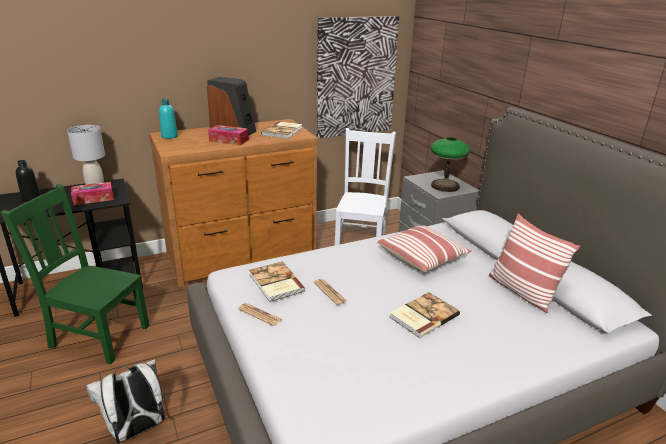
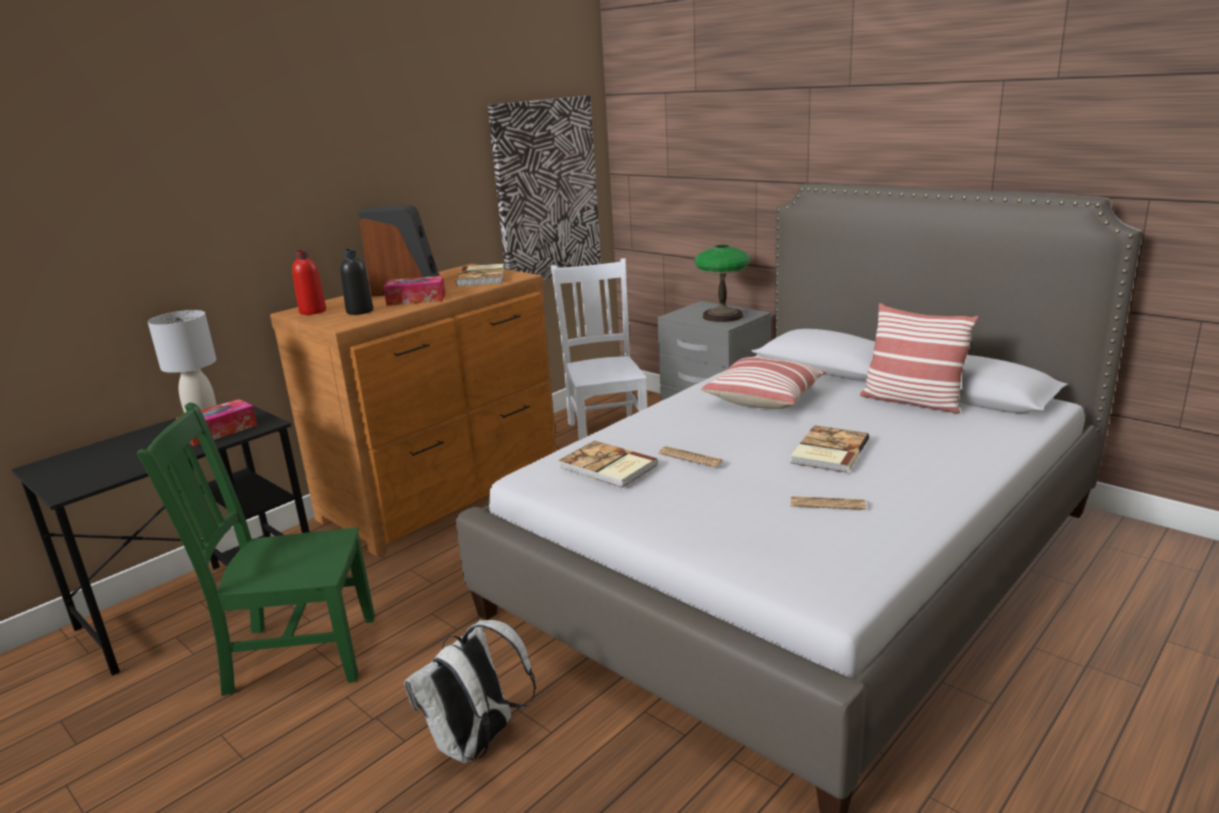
camera: 20 degrees left, 5 degrees down
black bottle [16,160,40,202] -> black bottle moved to [340,249,373,315]
turquoise bottle [159,99,178,139] -> red bottle [292,250,326,315]
newspaper [238,303,282,326] -> newspaper moved to [791,496,866,510]

